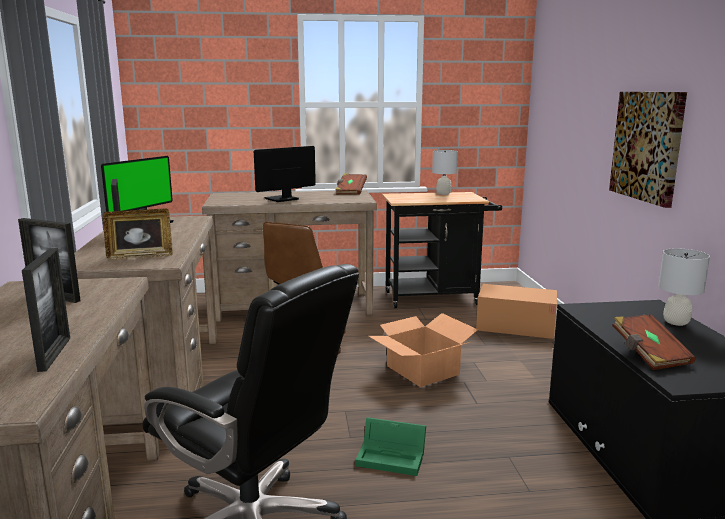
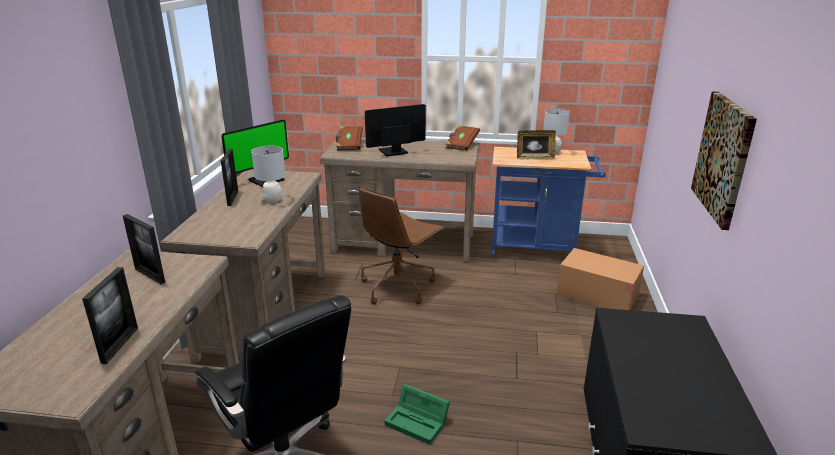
camera: 15 degrees right, 10 degrees up
picture frame [103,209,173,259] -> picture frame moved to [517,130,556,160]
cardboard box [369,313,478,387] -> none
black cart [382,192,502,308] -> blue cart [491,147,606,257]
brown book [612,314,696,370] -> brown book moved to [336,126,363,150]
grey table lamp [659,248,710,326] -> grey table lamp moved to [251,146,286,203]

